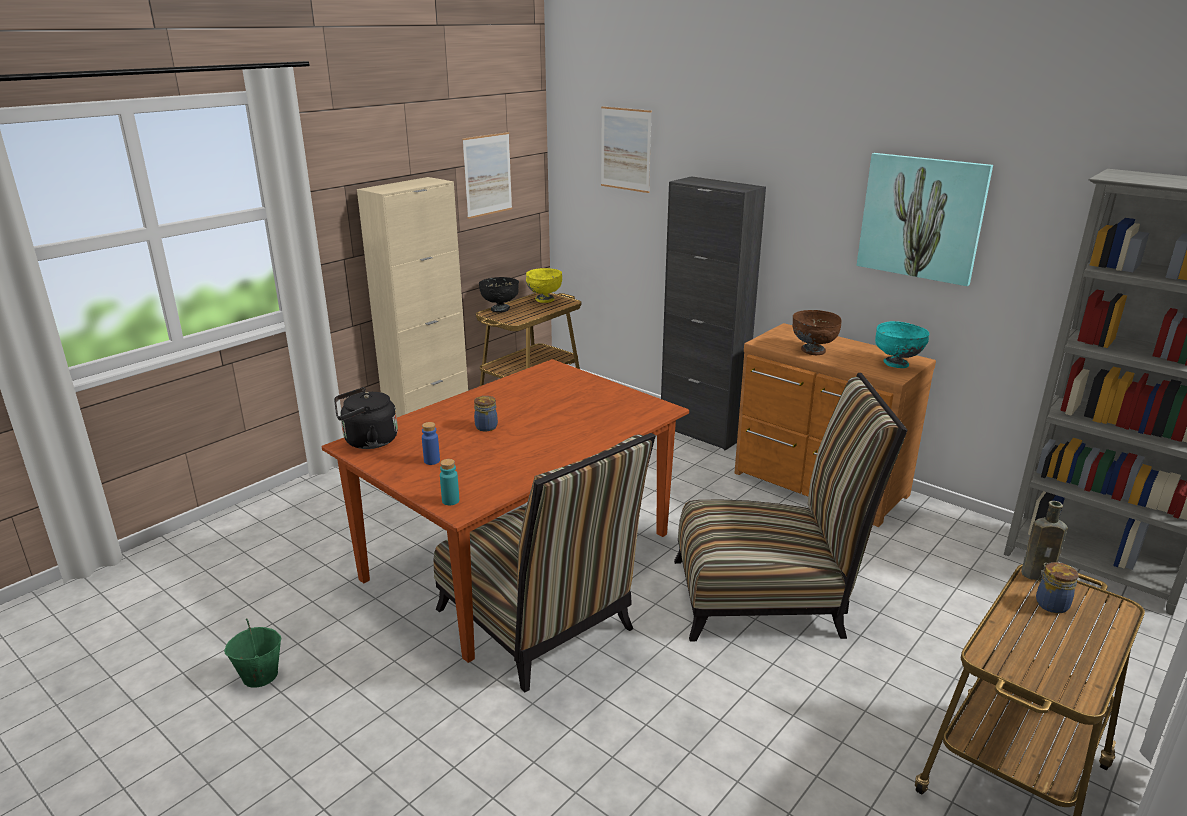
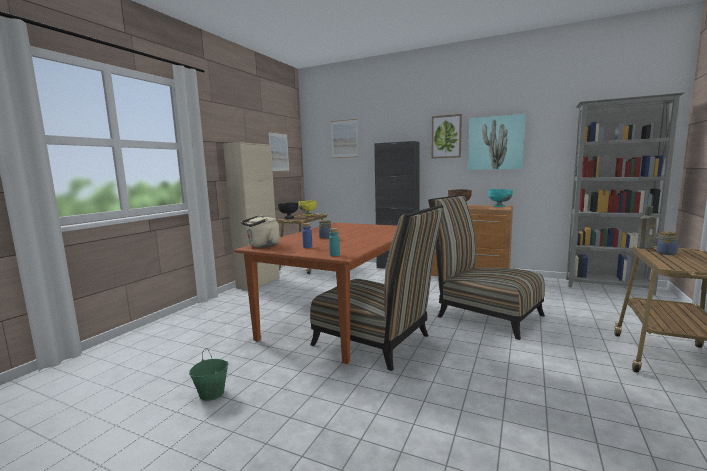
camera: 15 degrees left, 15 degrees down
black kettle [334,387,398,449] -> beige kettle [241,215,280,248]
chair [674,373,908,641] -> chair turned 120 degrees counterclockwise [428,195,545,340]
none -> picture [432,114,462,159]

